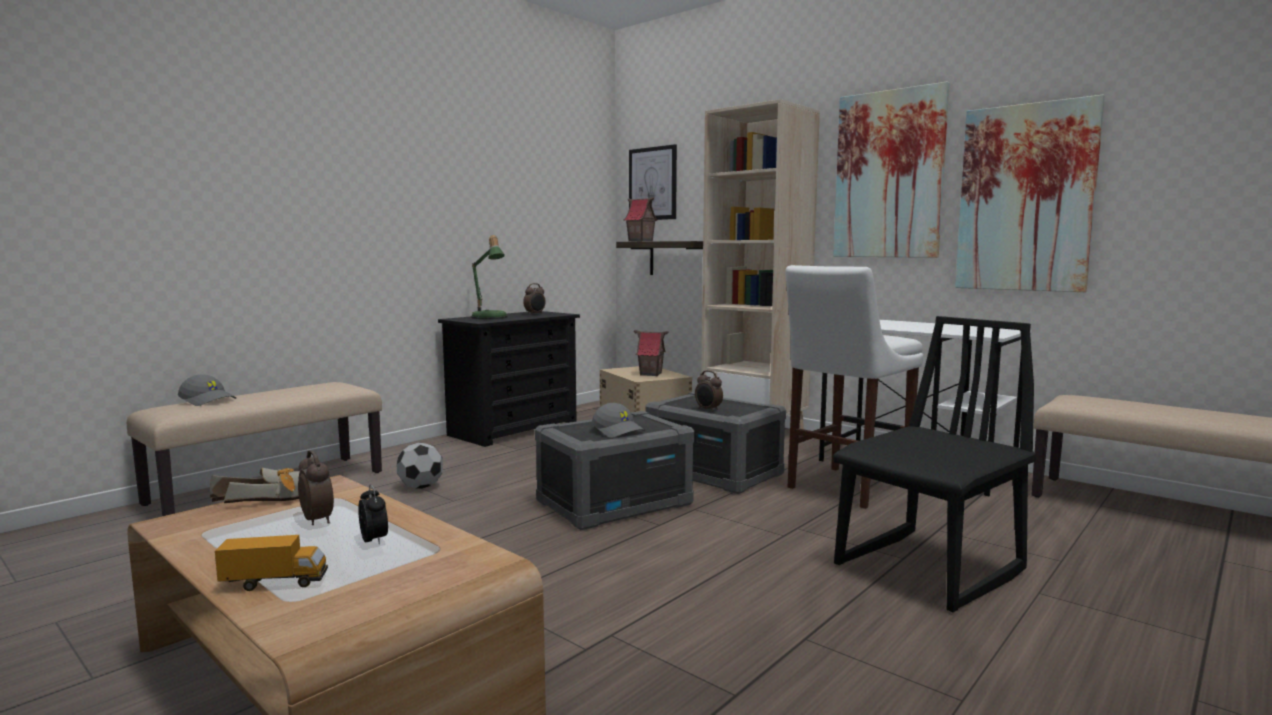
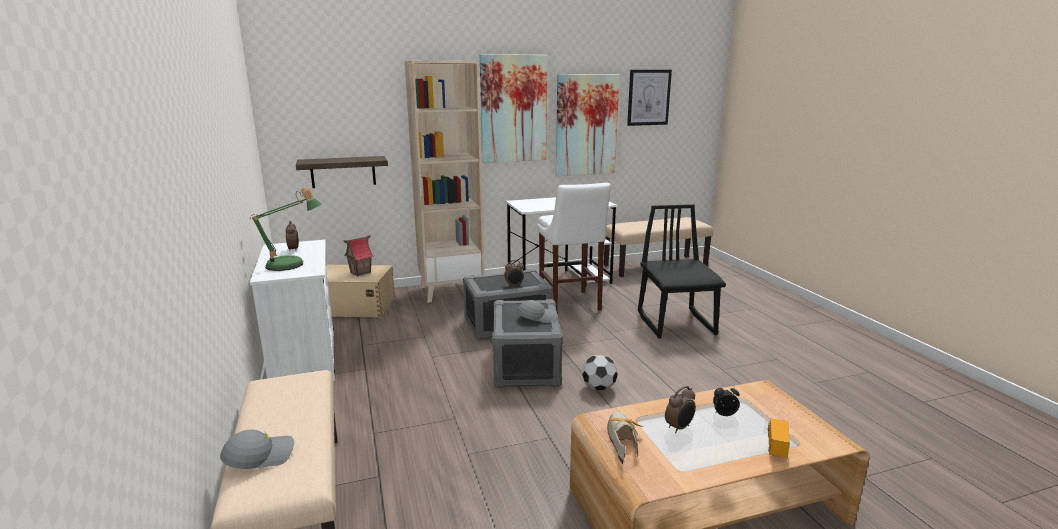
camera: 60 degrees left, 10 degrees up
alarm clock [298,450,334,525] -> alarm clock turned 150 degrees clockwise [665,386,696,433]
football [396,442,443,489] -> football moved to [582,355,618,391]
black dresser [438,311,580,447] -> white dresser [250,240,335,381]
toy house [624,197,658,242] -> none
picture [629,144,677,220] -> picture moved to [627,70,672,126]

